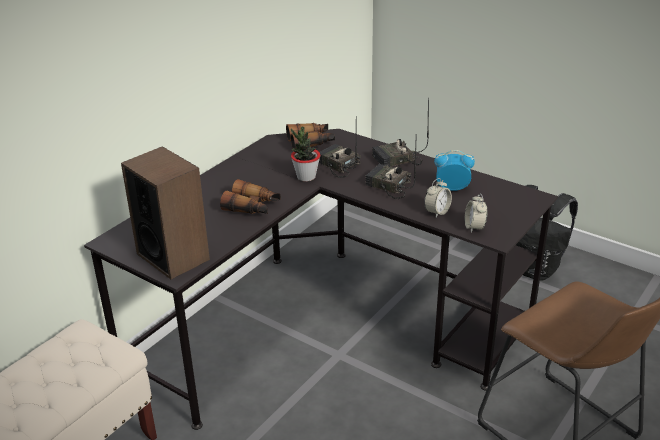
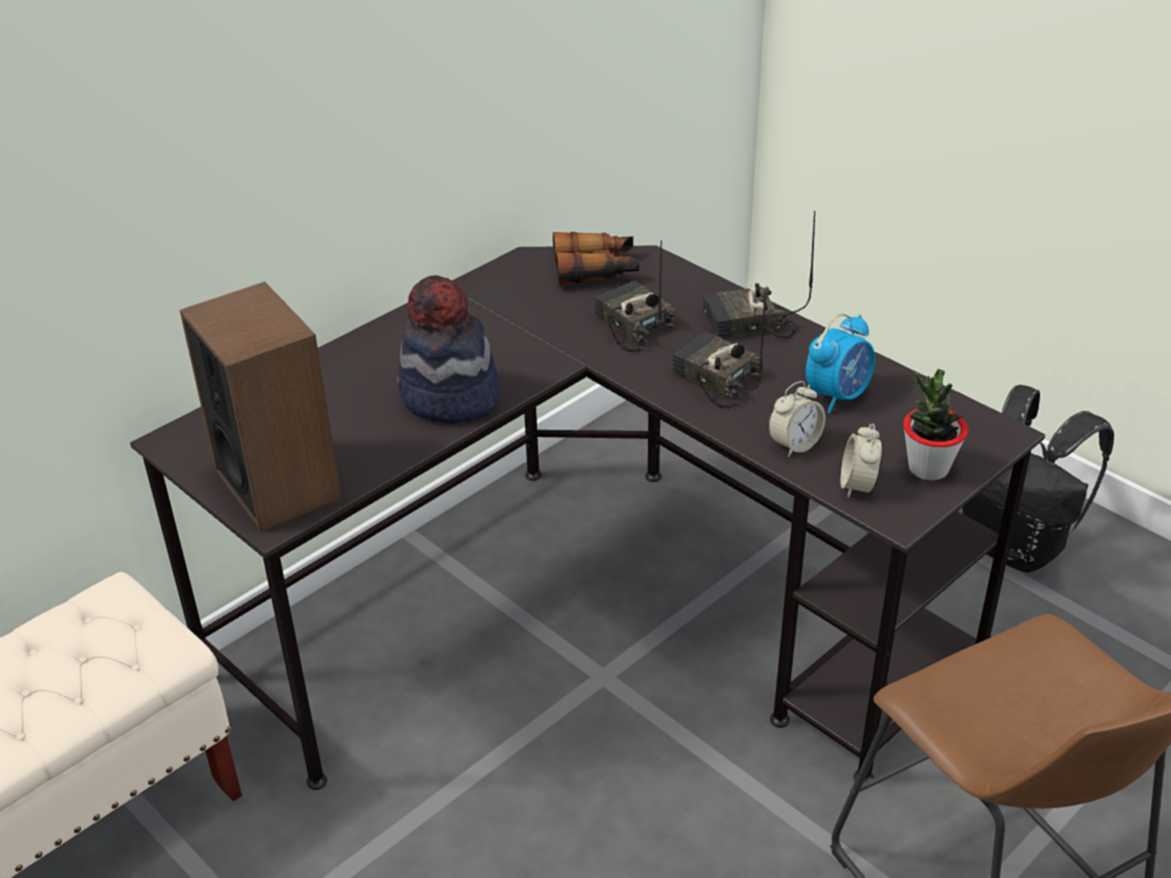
camera: 10 degrees right, 5 degrees up
binoculars [220,179,281,214] -> hat [397,275,500,423]
potted plant [291,126,320,182] -> potted plant moved to [903,368,968,481]
alarm clock [434,150,475,191] -> alarm clock turned 120 degrees clockwise [806,313,875,413]

